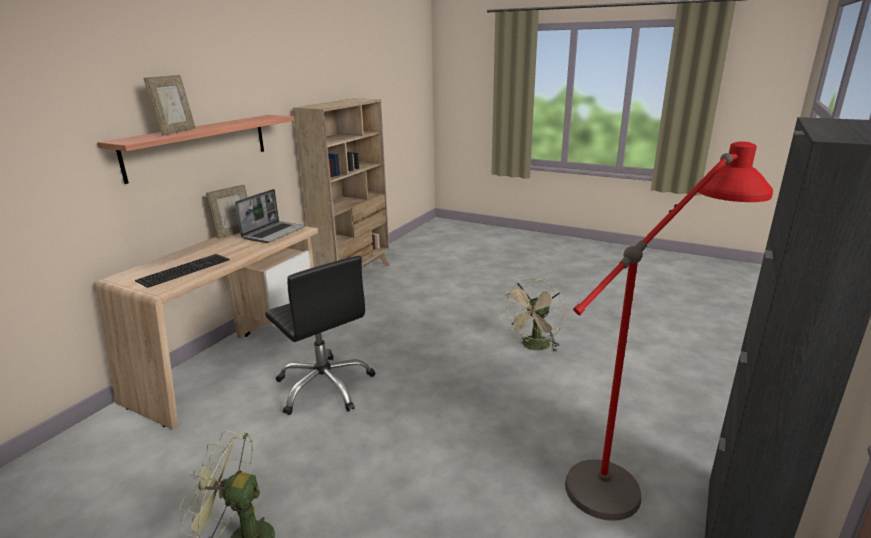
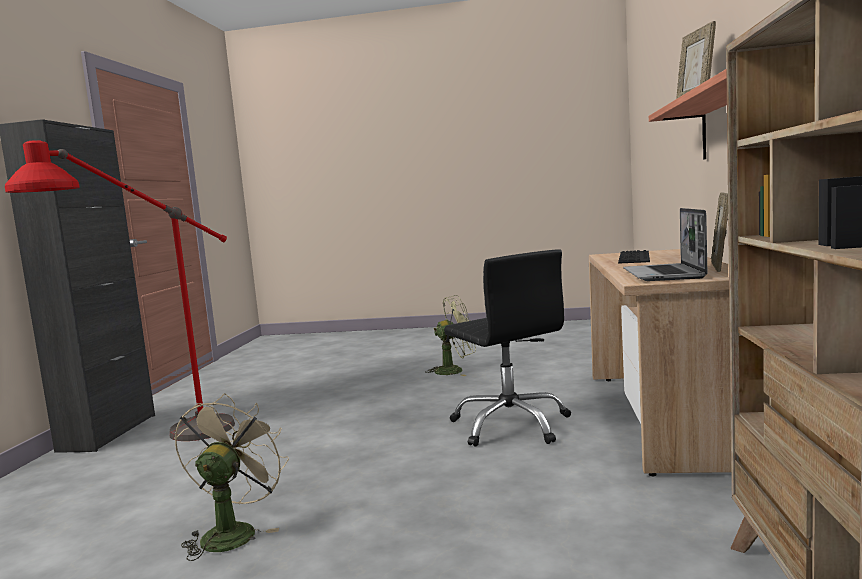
camera: 160 degrees right, 15 degrees down
black office chair [265,256,375,415] -> black office chair turned 150 degrees counterclockwise [444,249,571,447]

